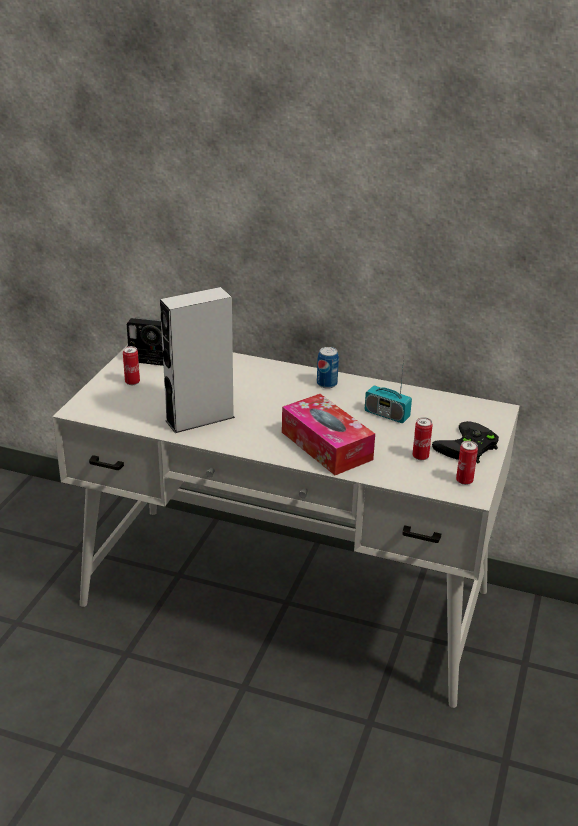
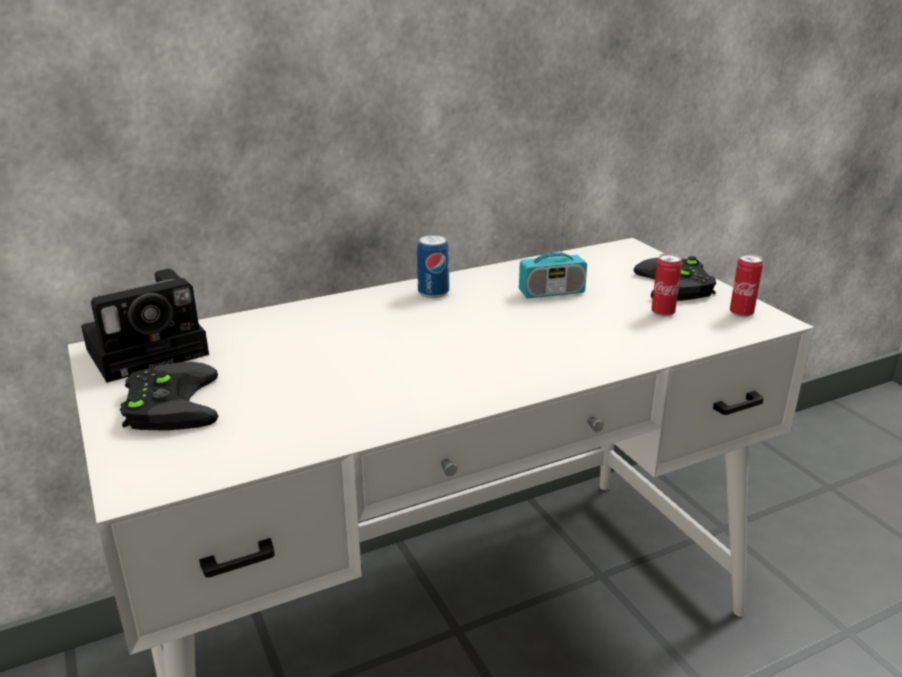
camera: 45 degrees left, 5 degrees down
can [123,346,140,385] -> black game controller [120,362,218,431]
grey speaker [160,287,235,433] -> none
tissue box [282,394,375,475] -> none

